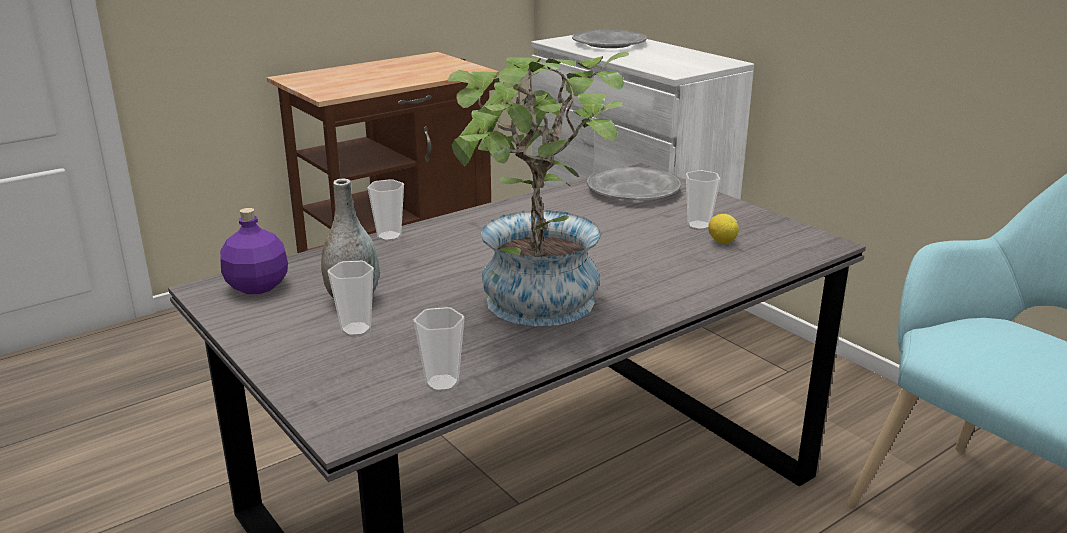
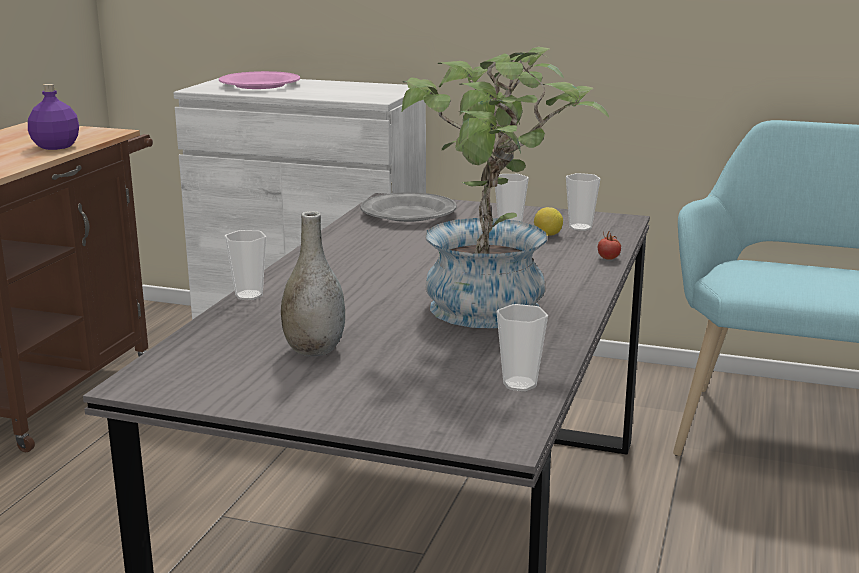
camera: 35 degrees left, 5 degrees down
purple bottle [220,208,288,294] -> purple bottle moved to [28,84,79,150]
cup [328,260,374,337] -> cup moved to [566,173,601,231]
grey plate [572,29,647,48] -> pink plate [219,71,300,89]
none -> tomato [598,230,621,260]

